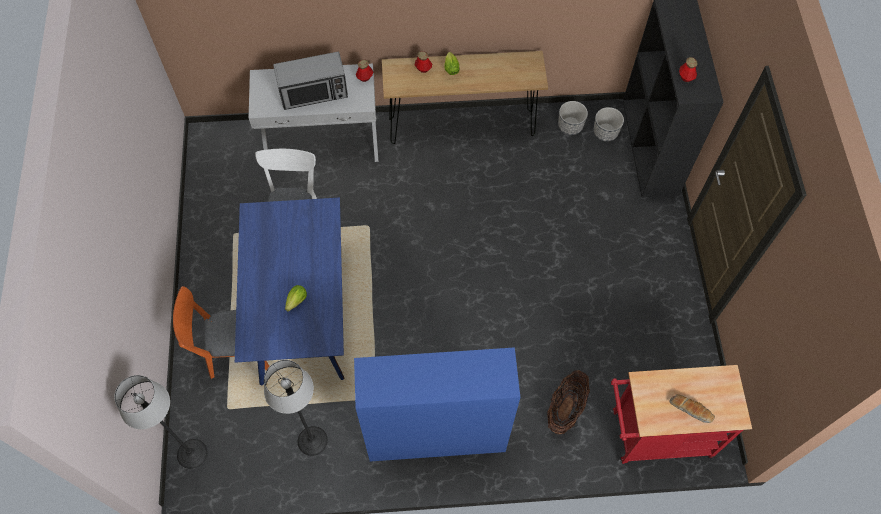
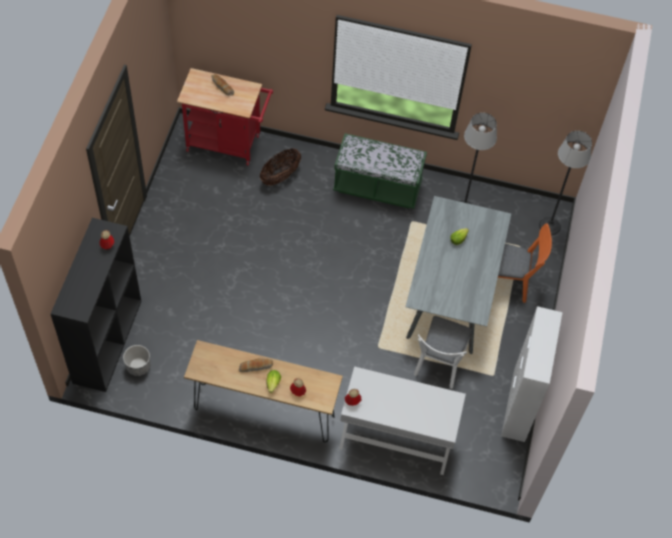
camera: 165 degrees left, 5 degrees down
blue dining table [235,197,344,385] -> grey dining table [405,196,511,354]
microwave [273,52,348,110] -> none
blue bookcase [354,347,520,462] -> green bench [333,133,427,209]
planter [558,101,588,135] -> none
none -> bread [239,358,273,372]
none -> white cabinet [501,306,563,442]

